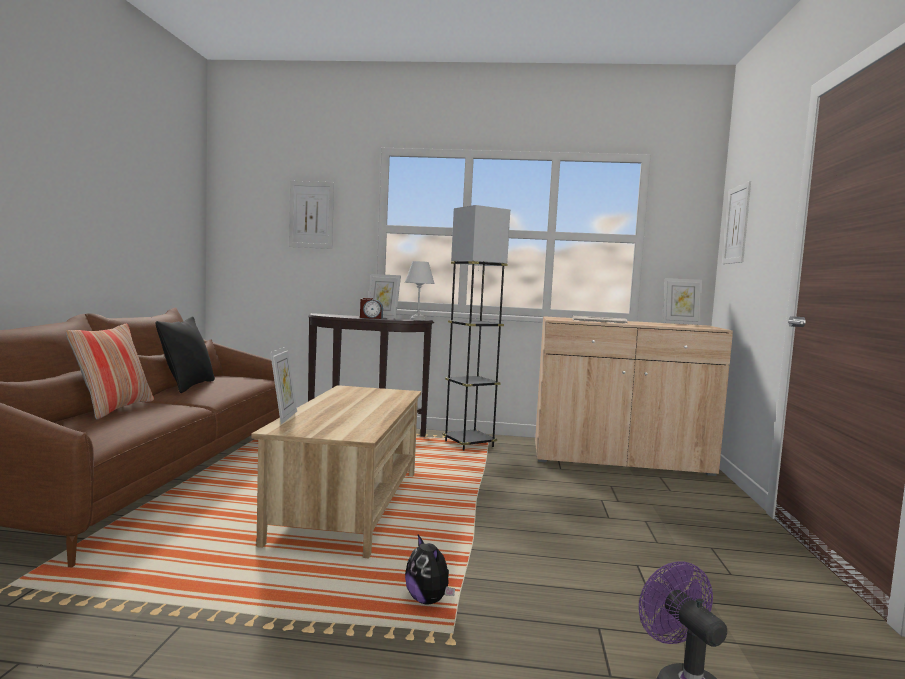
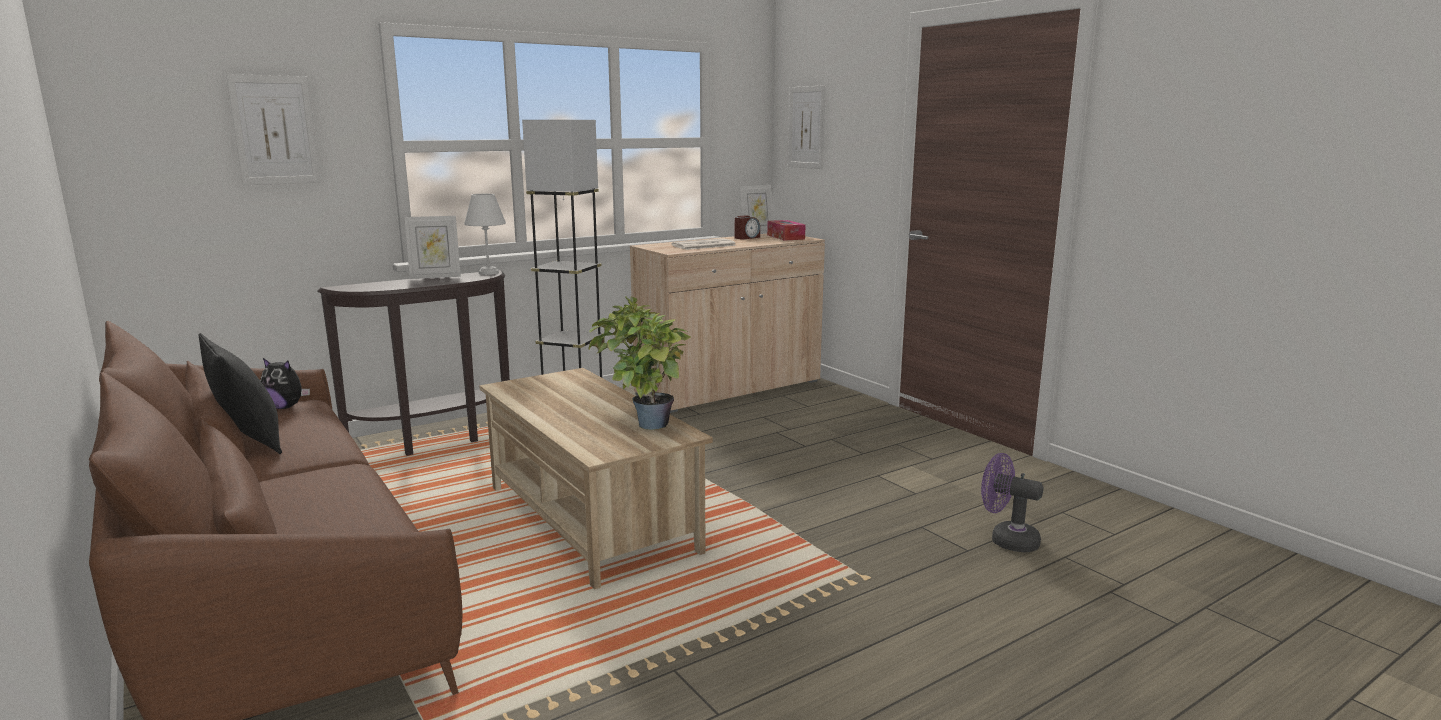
camera: 40 degrees left, 10 degrees up
pillow [66,324,154,419] -> none
picture frame [270,346,297,424] -> none
alarm clock [360,298,383,319] -> alarm clock moved to [735,215,760,240]
plush toy [405,535,455,605] -> plush toy moved to [260,358,310,409]
none -> potted plant [588,297,691,430]
none -> tissue box [767,220,805,241]

